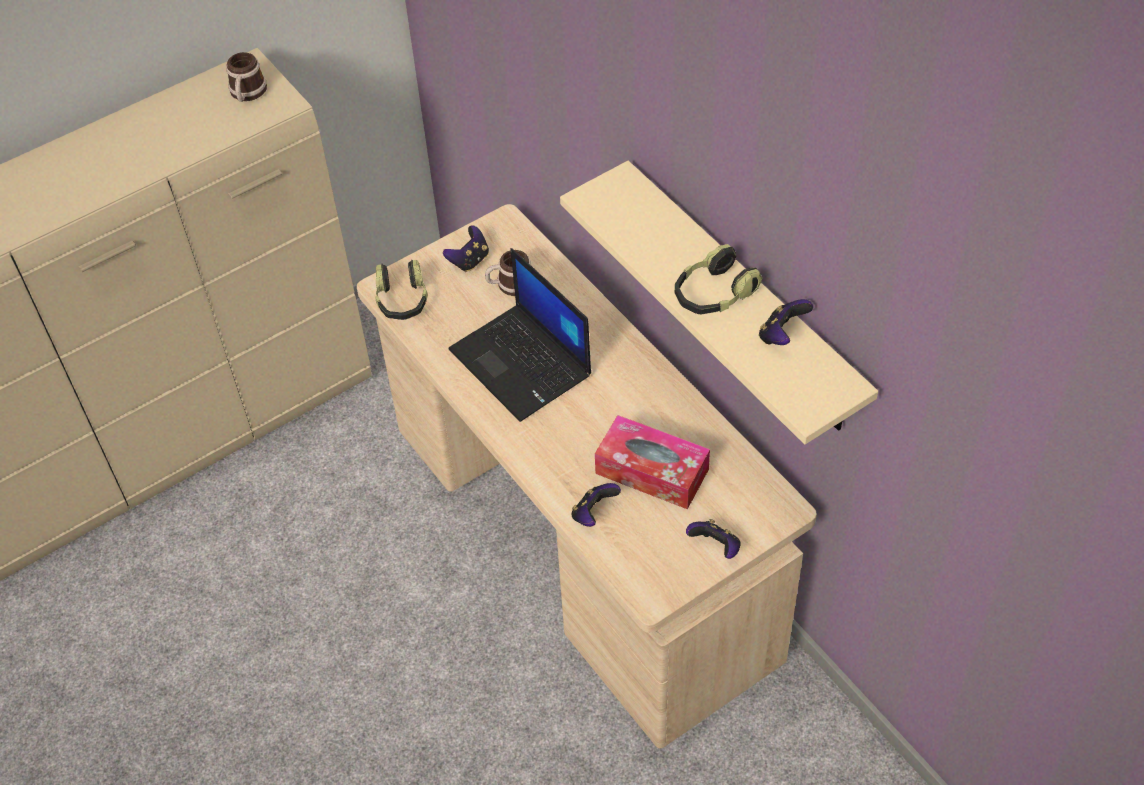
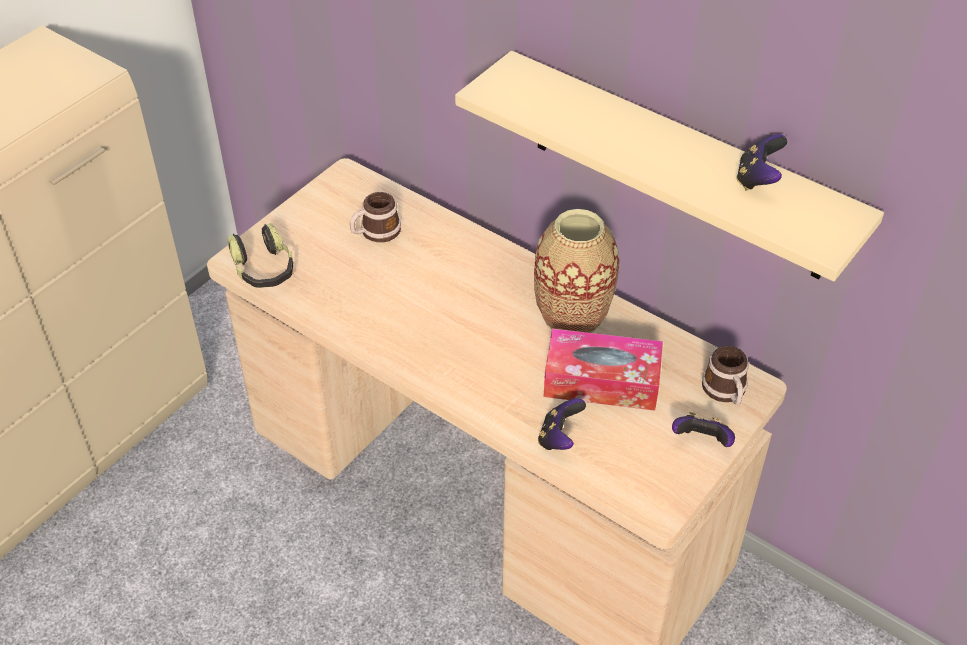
camera: 20 degrees left, 5 degrees down
mug [226,52,267,102] -> mug moved to [702,346,749,405]
game controller [443,225,489,272] -> none
laptop [448,248,591,422] -> none
headphones [675,244,763,315] -> none
none -> vase [534,209,619,333]

